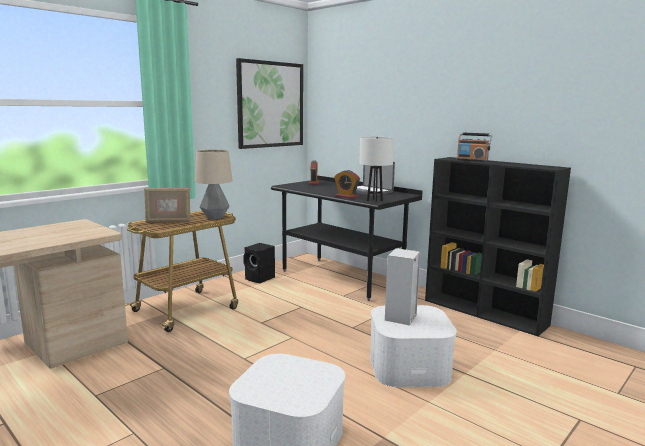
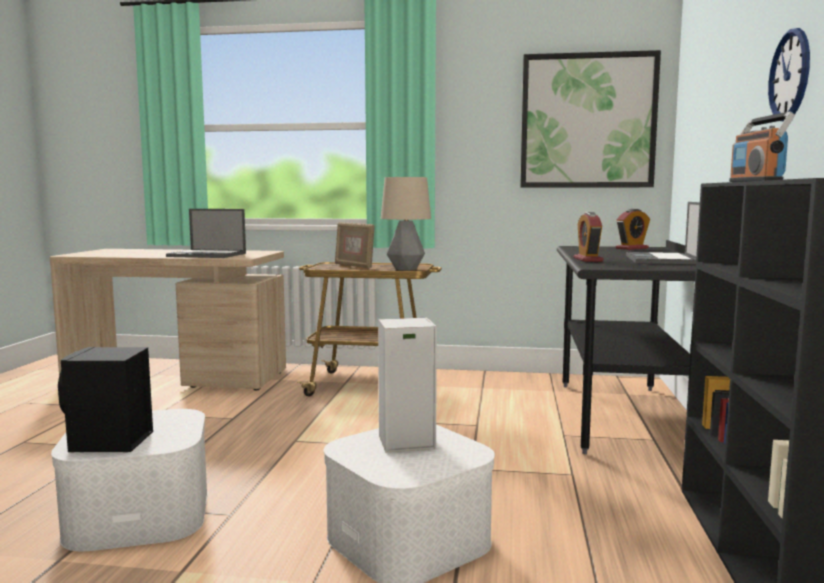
camera: 55 degrees right, 5 degrees down
black speaker [243,243,275,283] -> black speaker moved to [58,347,153,452]
white table lamp [359,137,394,202] -> none
none -> laptop [166,209,246,258]
none -> wall clock [768,28,810,121]

